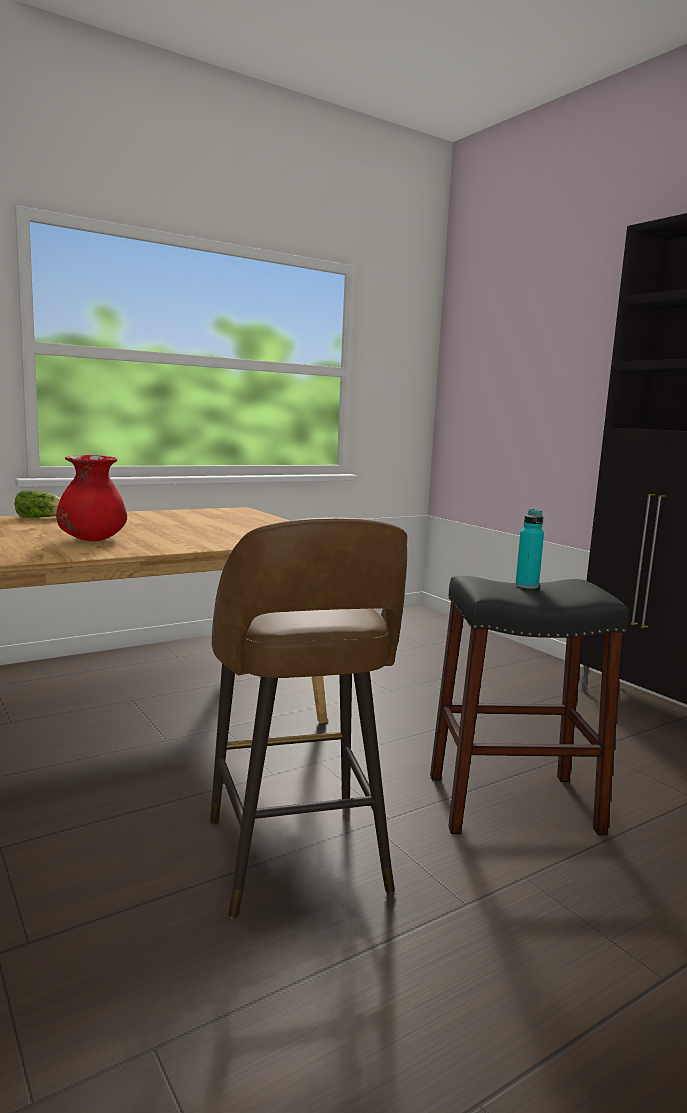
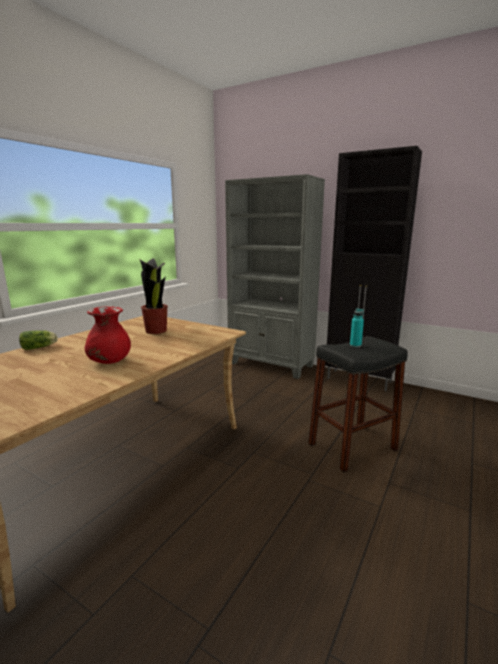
camera: 25 degrees left, 5 degrees up
brown stool [210,518,407,918] -> none
none -> potted plant [140,258,168,334]
none -> grey bookcase [225,174,325,379]

